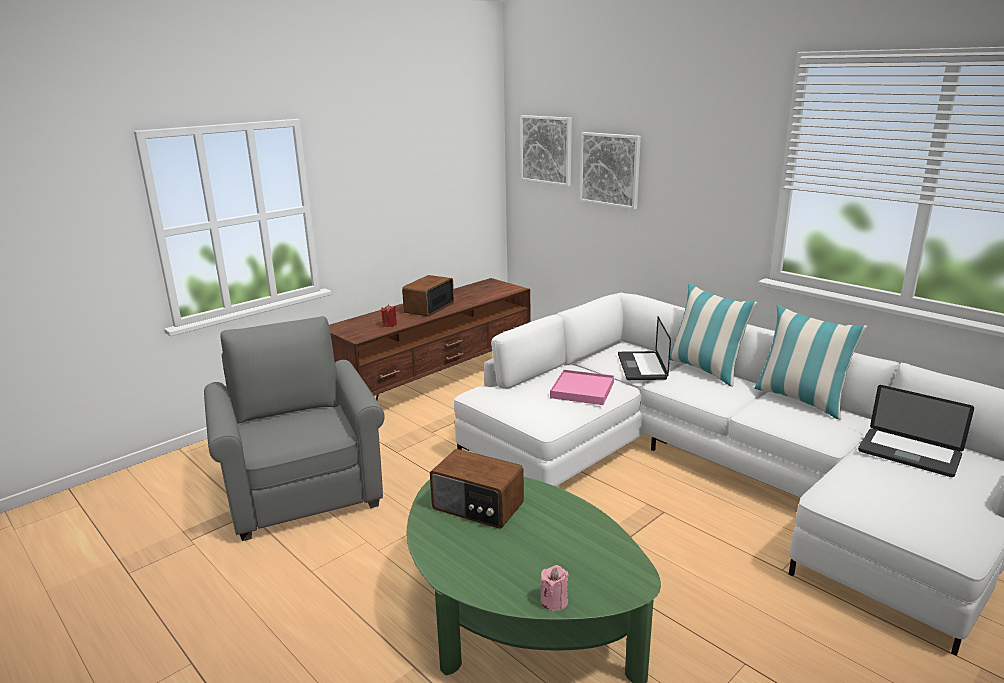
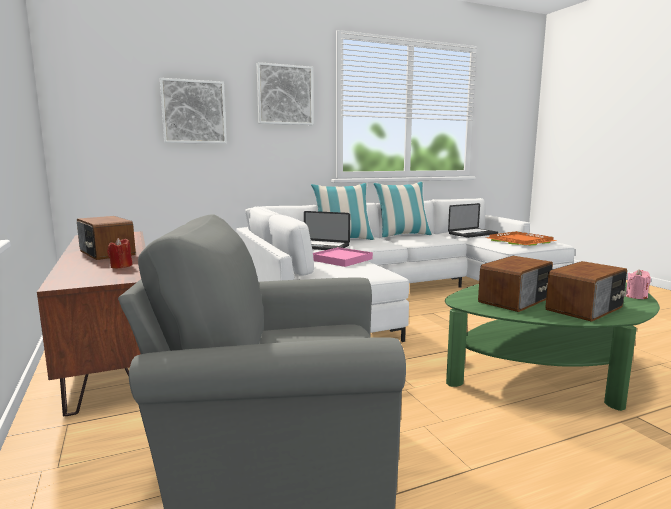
camera: 70 degrees left, 10 degrees down
picture [520,115,572,187] -> picture moved to [257,62,313,125]
none -> orange tray [487,231,558,246]
none -> radio [545,261,627,322]

